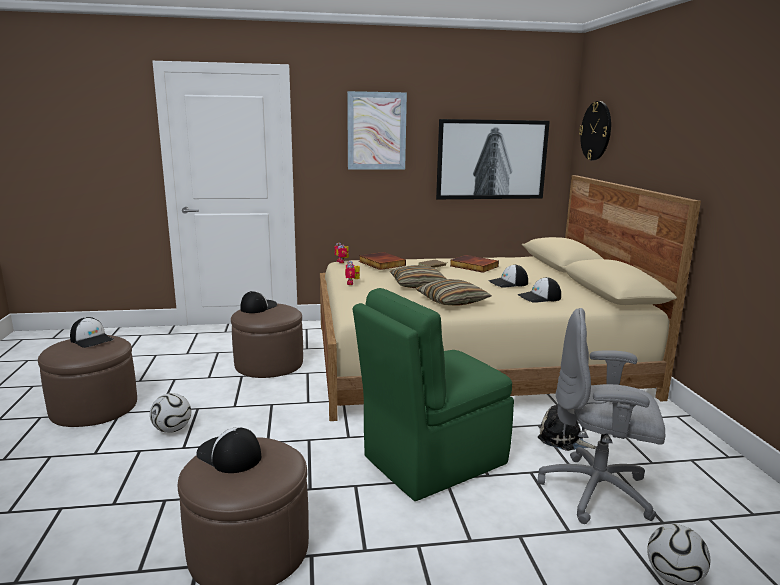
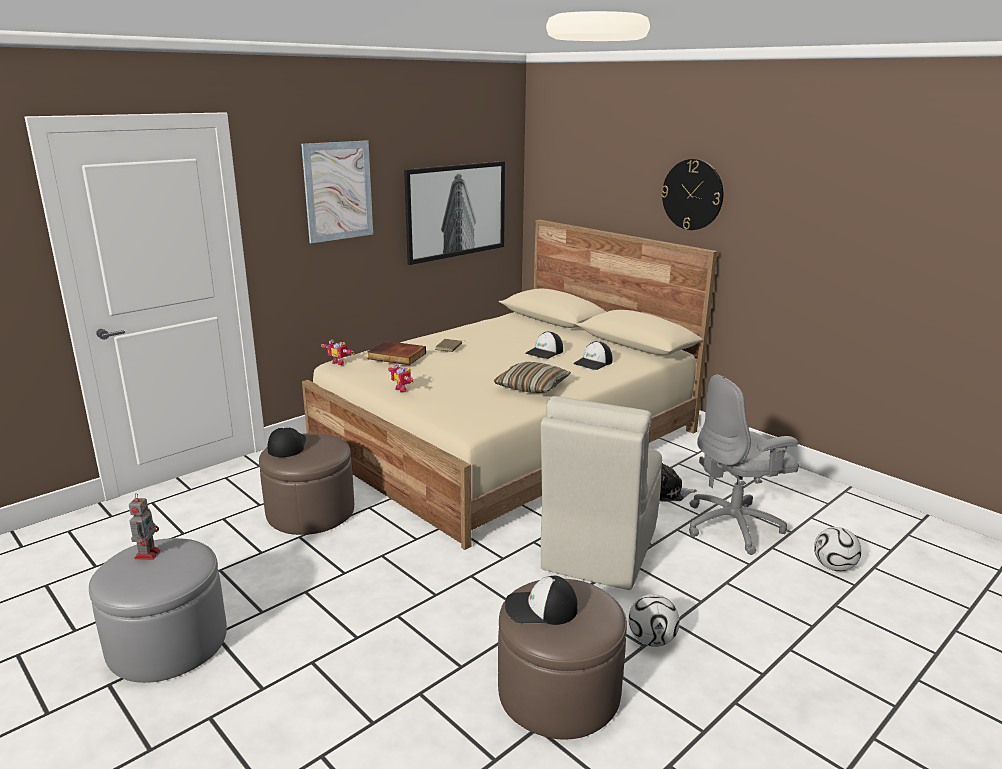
camera: 35 degrees left, 5 degrees up
brown ottoman [38,335,137,427] -> grey ottoman [89,538,227,683]
cap [70,317,114,348] -> toy robot [129,493,161,560]
football [150,393,191,433] -> football moved to [629,594,680,647]
green chair [353,288,514,501] -> beige chair [541,396,662,590]
pillow [390,265,447,288] -> none
book [450,255,499,273] -> none
wall clock [579,101,611,160] -> wall clock moved to [661,159,723,230]

